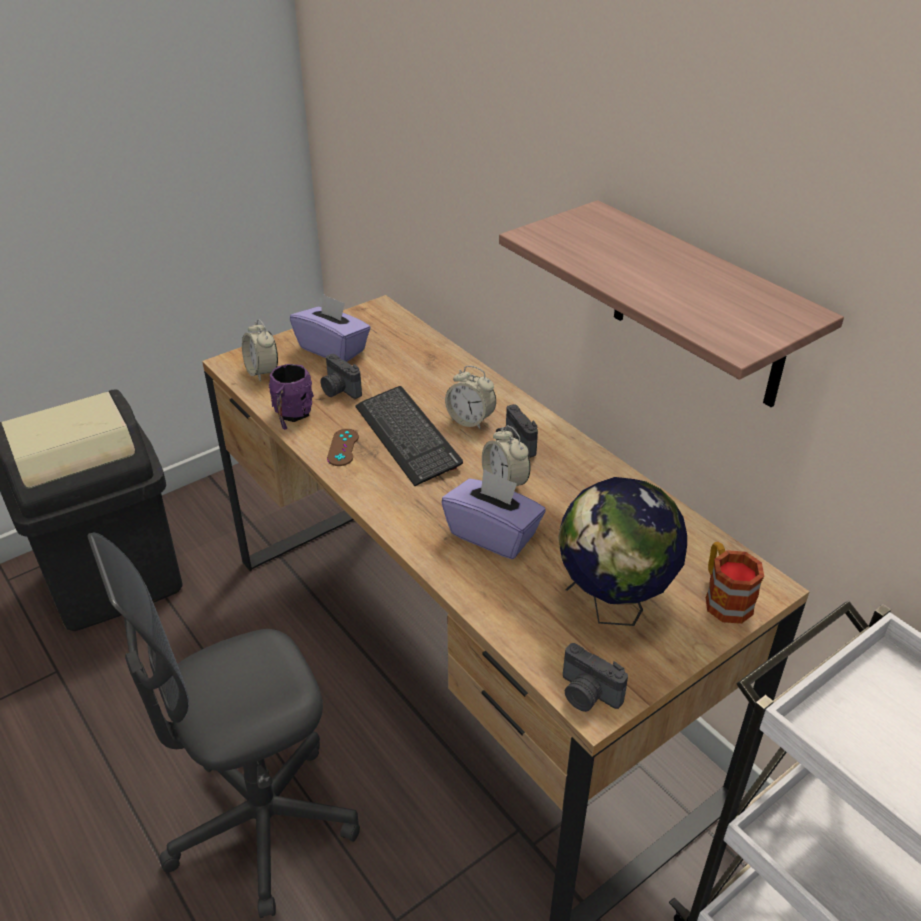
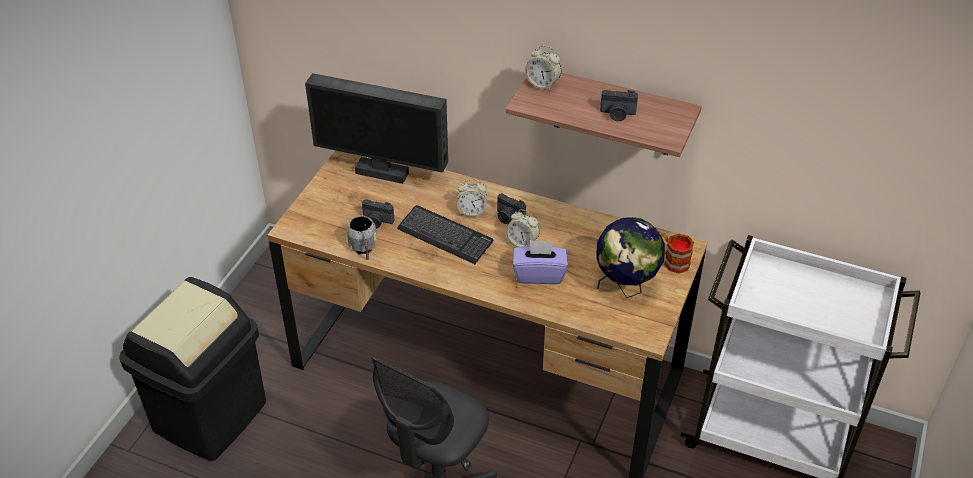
camera: 30 degrees left, 5 degrees up
alarm clock [242,319,278,381] -> alarm clock moved to [525,45,561,91]
purple mug [269,364,314,430] -> grey mug [347,215,377,260]
purple tissue box [290,294,371,362] -> none
brown game controller [327,429,359,466] -> none
camera [563,643,628,712] -> camera moved to [600,90,638,121]
none -> monitor [305,73,448,184]

